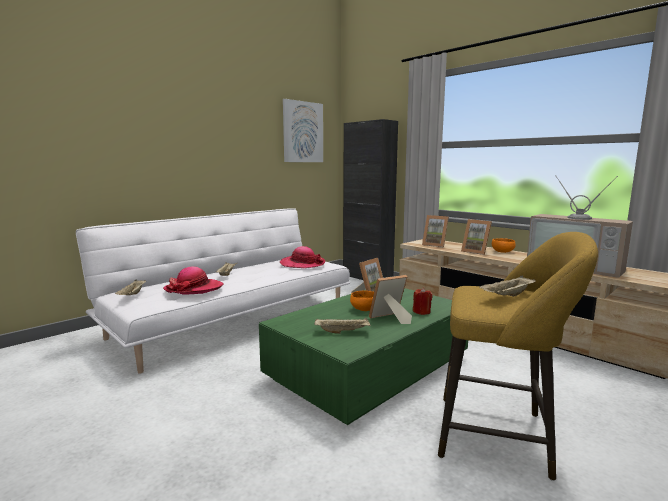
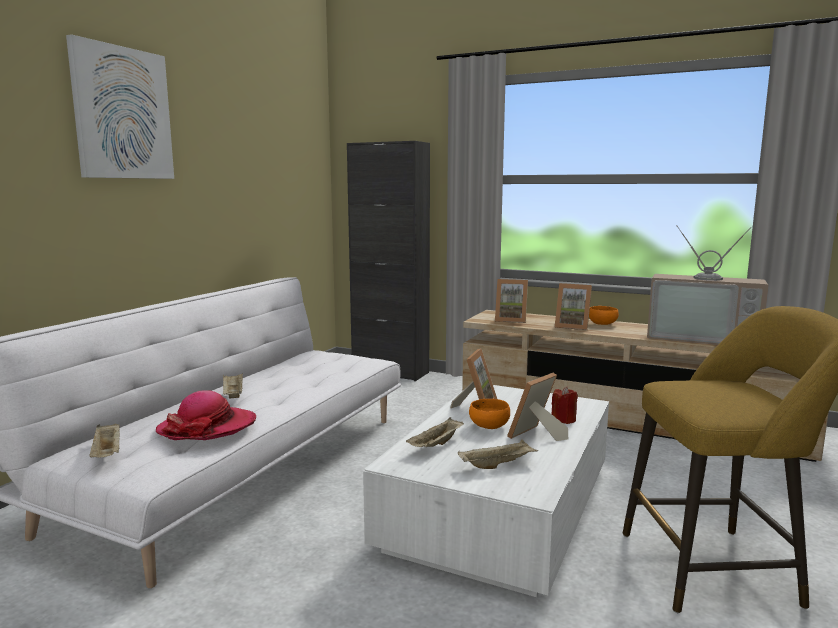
camera: 20 degrees left, 0 degrees up
green coffee table [259,288,468,425] -> white coffee table [363,385,609,597]
hat [280,246,325,268] -> none
picture [283,99,323,162] -> picture moved to [66,34,174,179]
beige tray [479,275,536,297] -> beige tray moved to [406,417,464,447]

